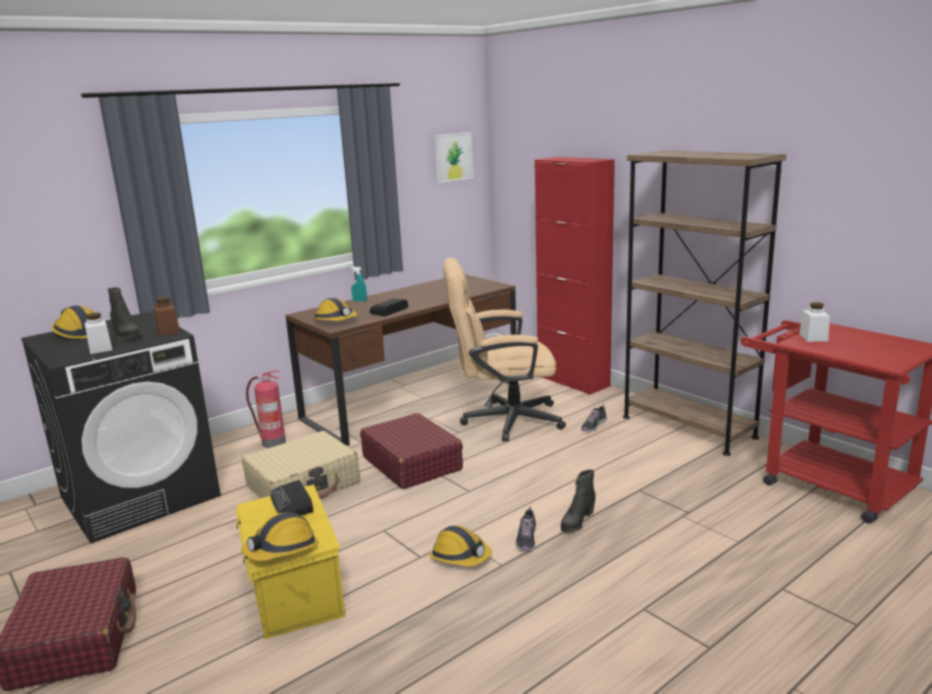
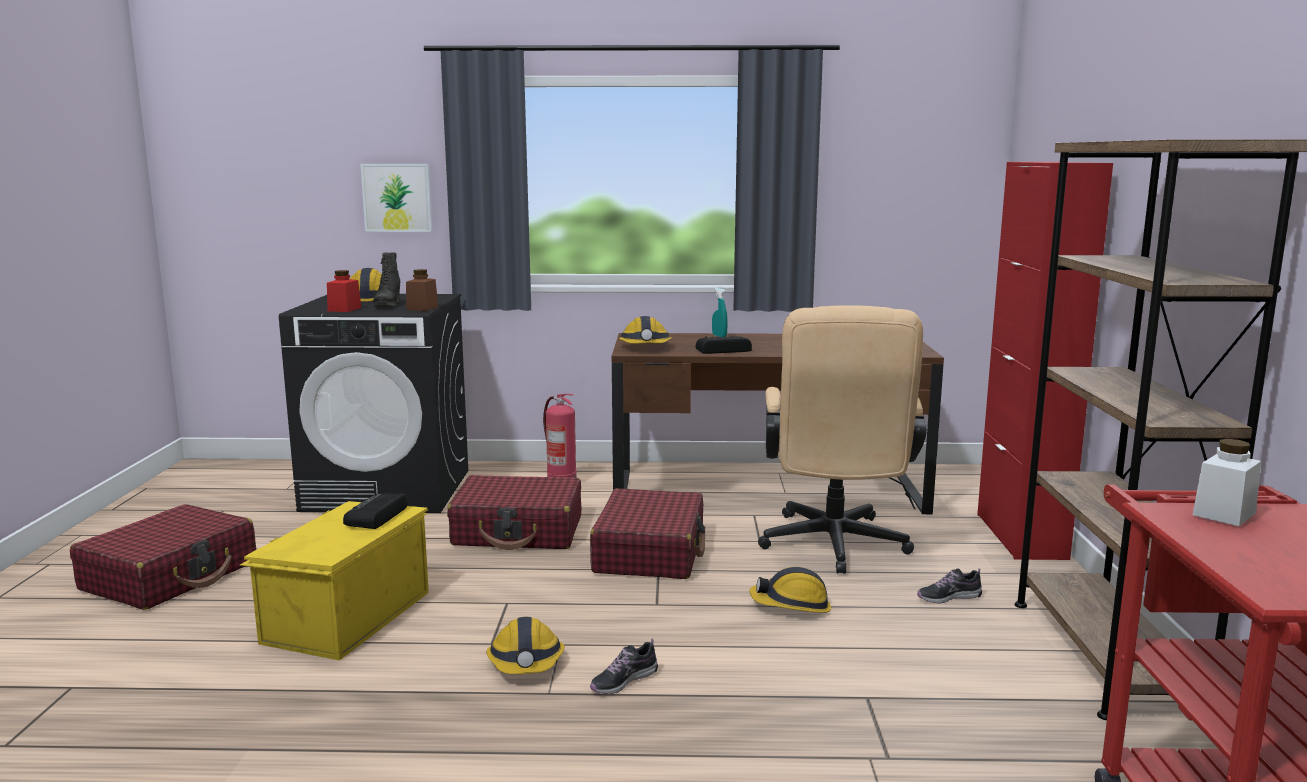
camera: 40 degrees right, 5 degrees down
white jar [85,313,112,354] -> red jar [327,270,361,312]
hard hat [241,512,319,561] -> hard hat moved to [749,567,831,613]
beige suitcase [242,431,360,499] -> red suitcase [447,475,581,550]
picture [434,132,473,183] -> picture moved to [360,164,432,232]
beige office chair [443,258,566,442] -> beige office chair turned 120 degrees counterclockwise [758,305,927,574]
black boot [561,469,596,533] -> none

